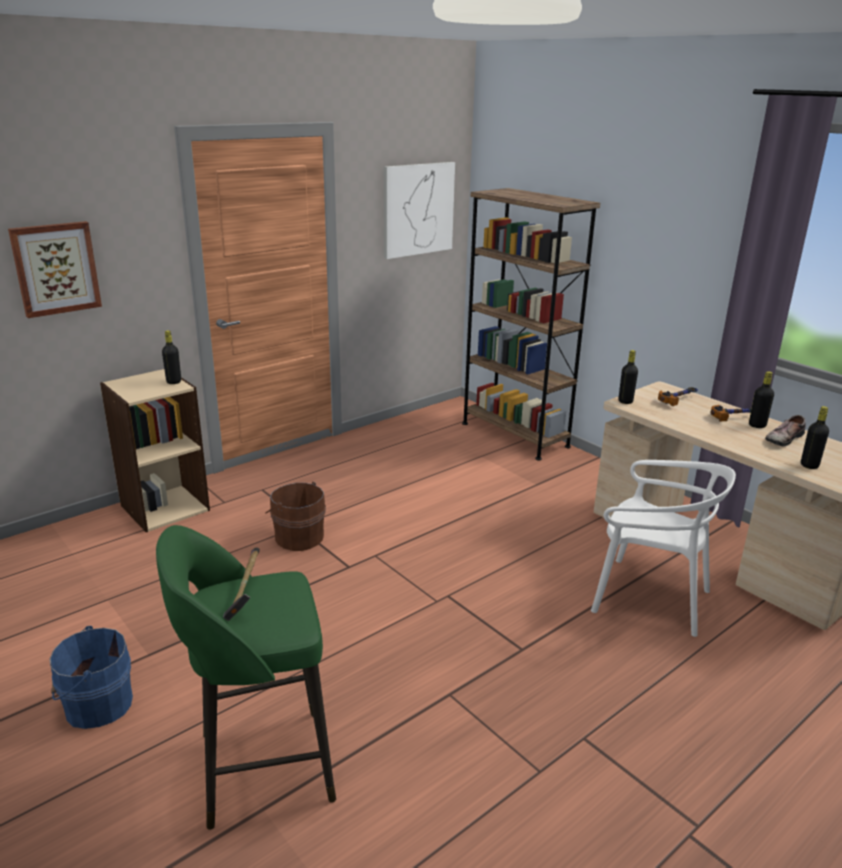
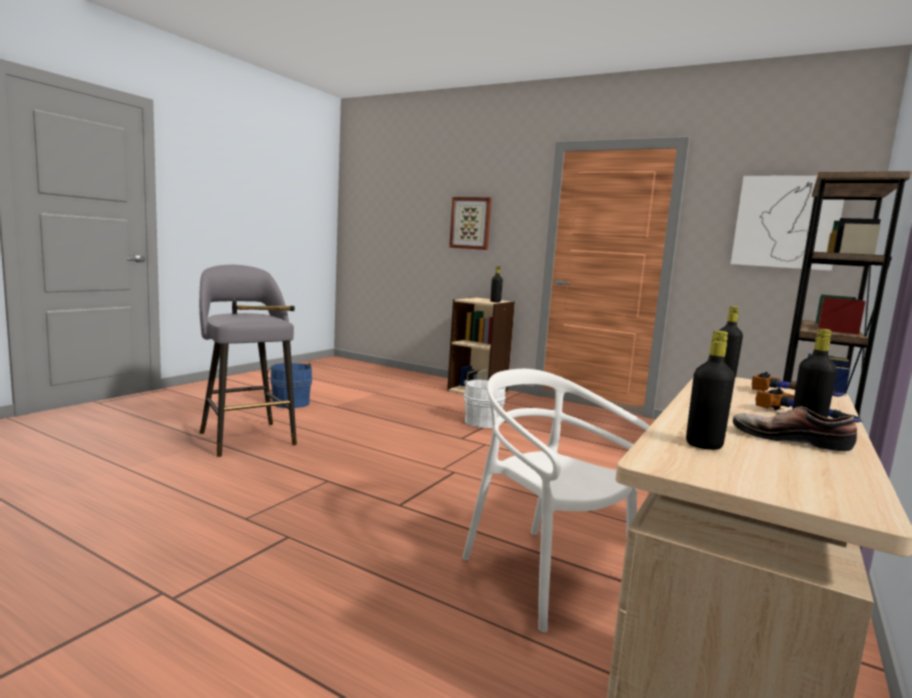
camera: 70 degrees right, 15 degrees down
green stool [156,525,336,830] -> grey stool [199,265,297,457]
brown bucket [265,482,326,551] -> white bucket [464,380,509,428]
white chair [591,460,736,637] -> white chair turned 135 degrees clockwise [462,369,650,632]

